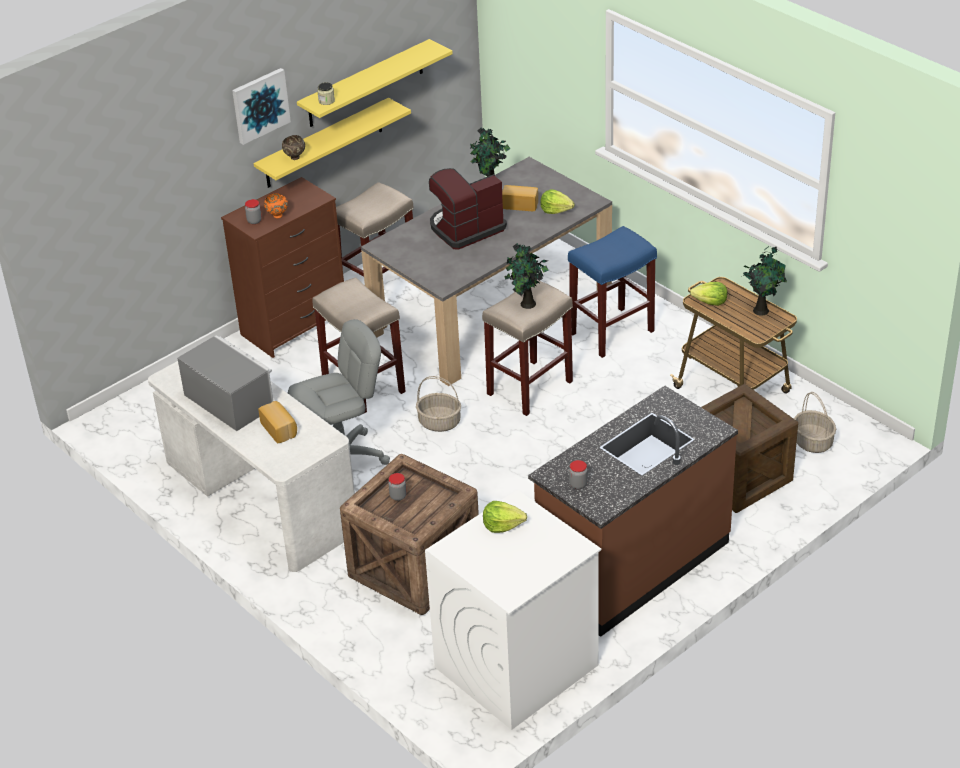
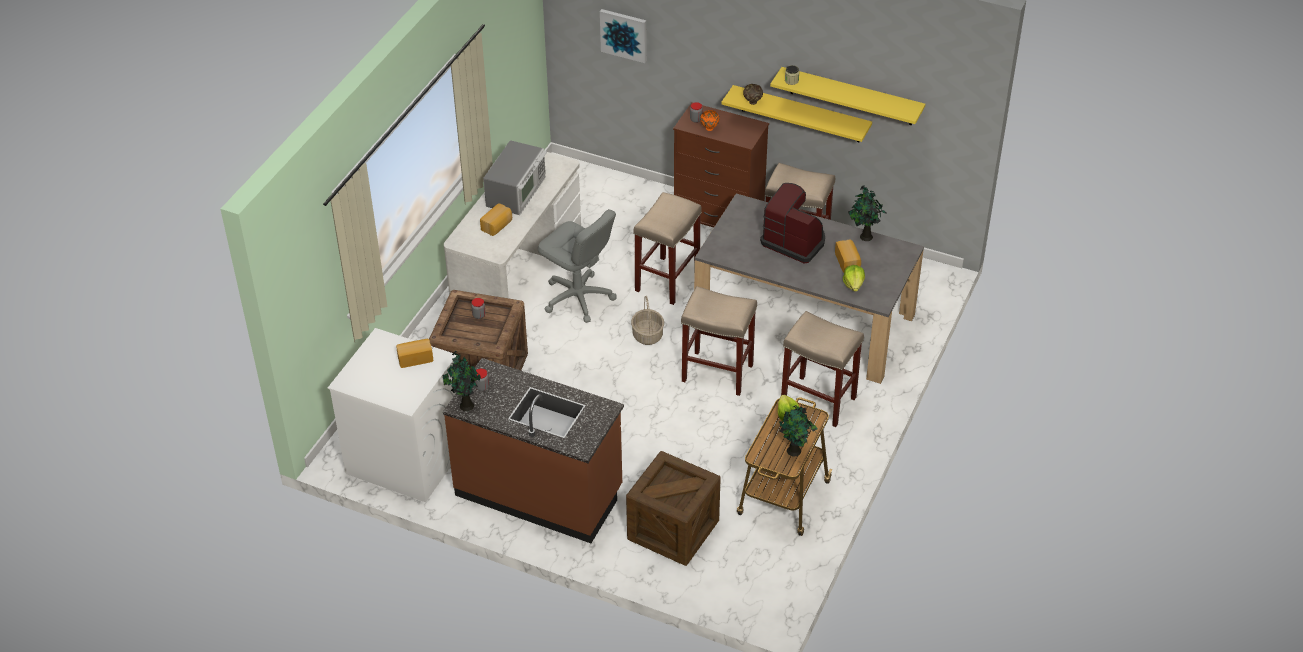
camera: 65 degrees right, 5 degrees up
picture [232,68,291,145] -> picture moved to [600,9,647,63]
lettuce [483,501,527,533] -> bread [396,339,433,368]
potted plant [504,243,549,309] -> potted plant moved to [443,351,481,411]
blue stool [568,226,657,358] -> beige stool [781,311,864,427]
basket [794,392,836,453] -> none

